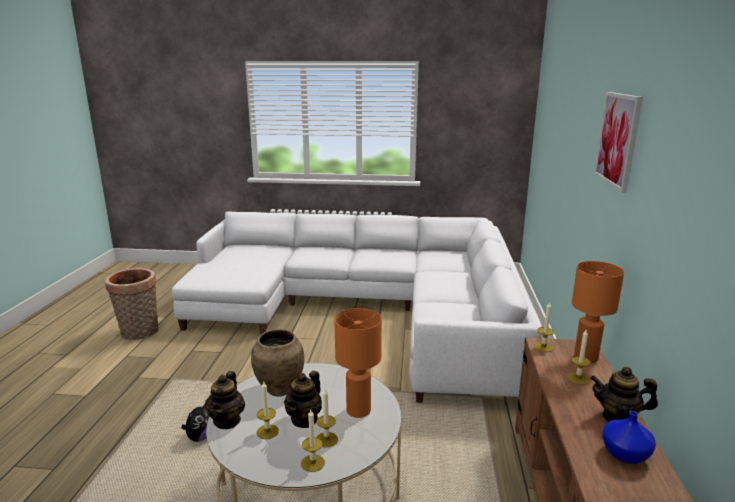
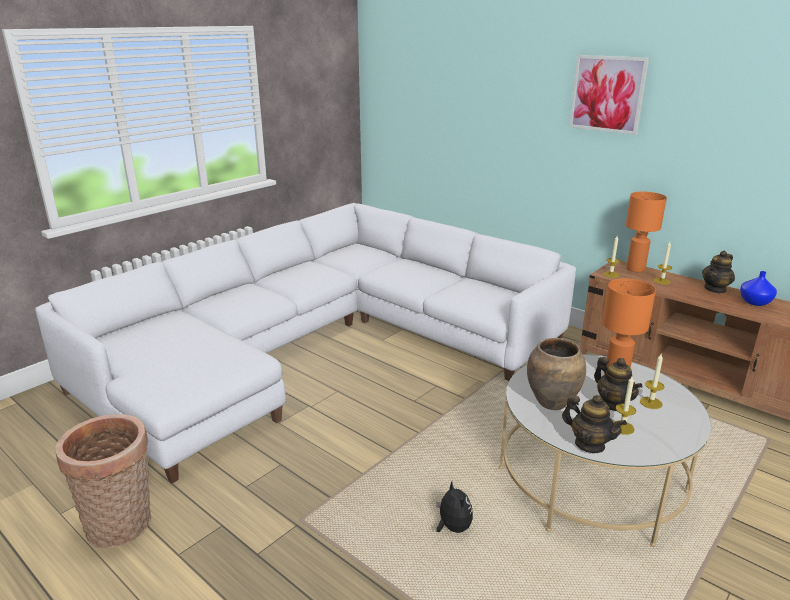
camera: 55 degrees left, 5 degrees up
candle [301,410,325,472] -> none

